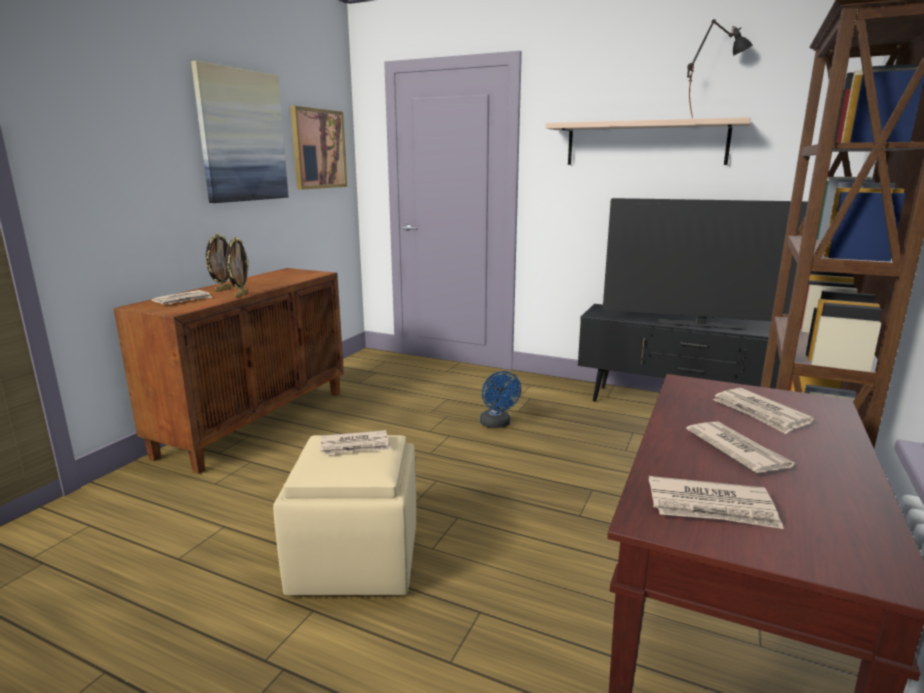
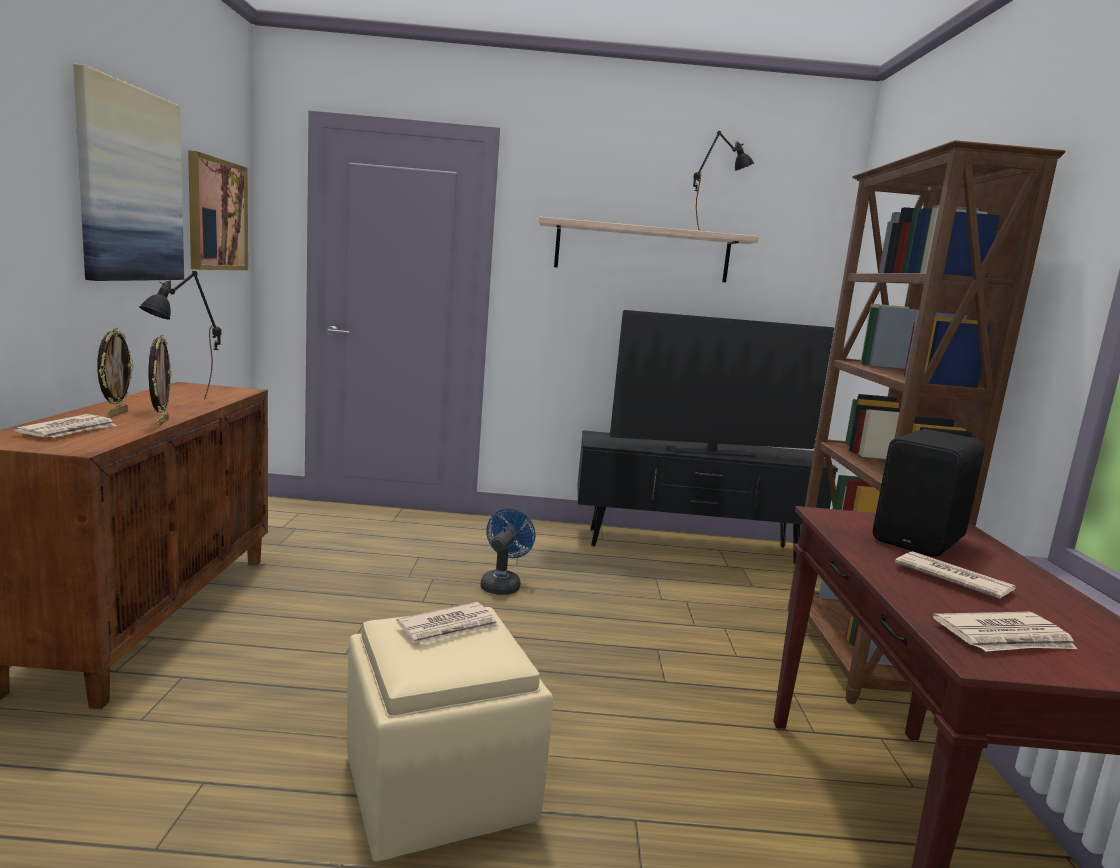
camera: 25 degrees left, 5 degrees down
blue fan [480,371,521,428] -> blue fan turned 120 degrees counterclockwise [481,508,535,595]
newspaper [713,388,814,434] -> black speaker [873,429,985,557]
none -> black table lamp [139,271,222,399]

